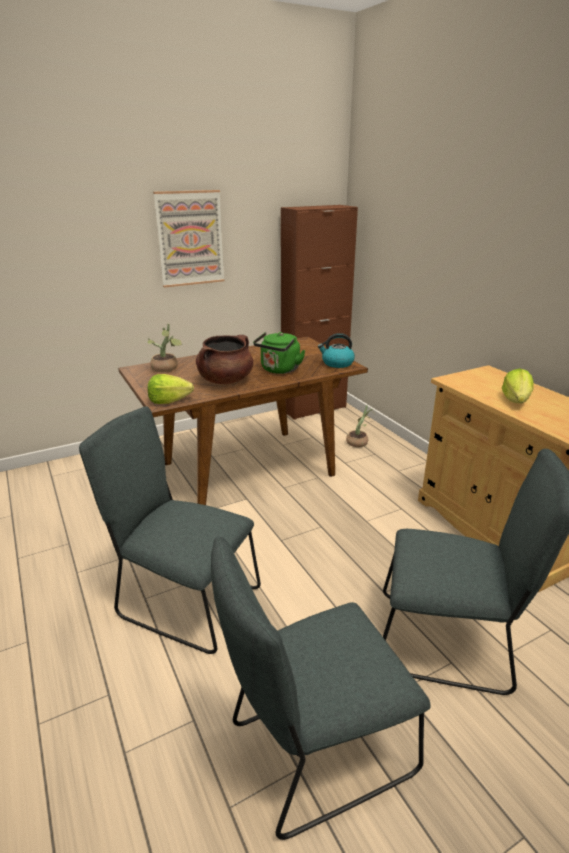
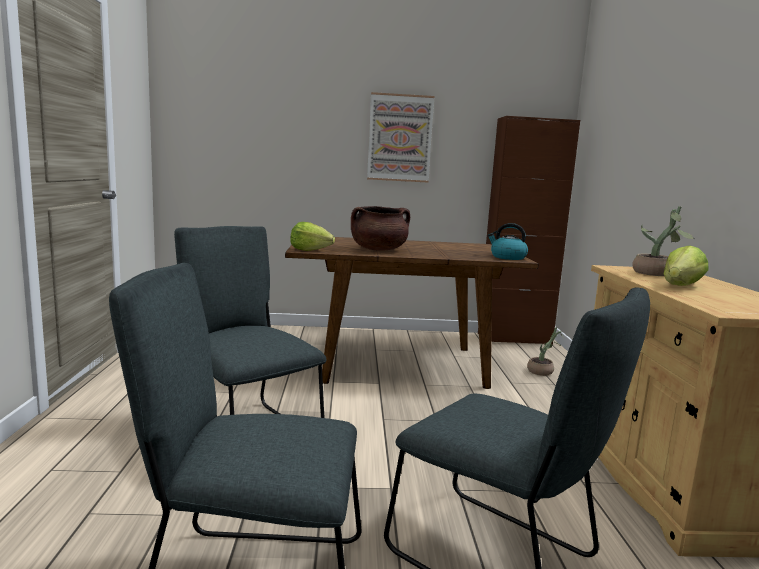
camera: 25 degrees right, 15 degrees down
potted plant [148,323,182,372] -> potted plant moved to [632,206,694,276]
green kettle [253,332,306,374] -> none

